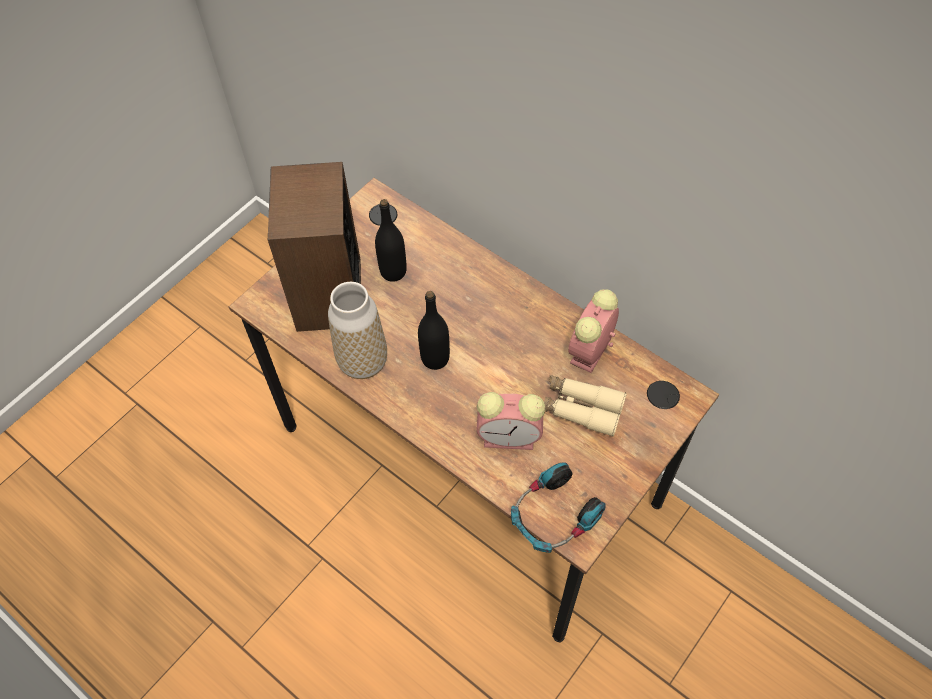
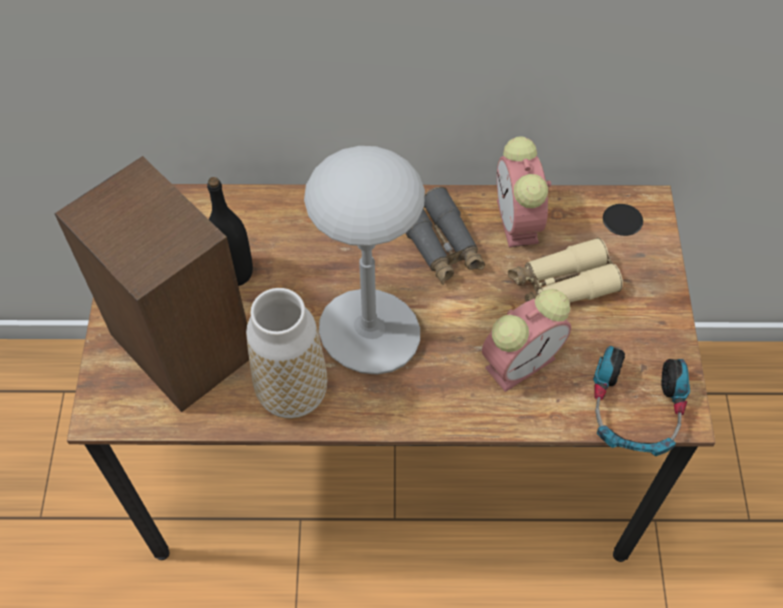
camera: 40 degrees left, 0 degrees up
black bottle [418,291,450,370] -> grey table lamp [304,146,425,375]
none -> grey binoculars [406,187,485,285]

